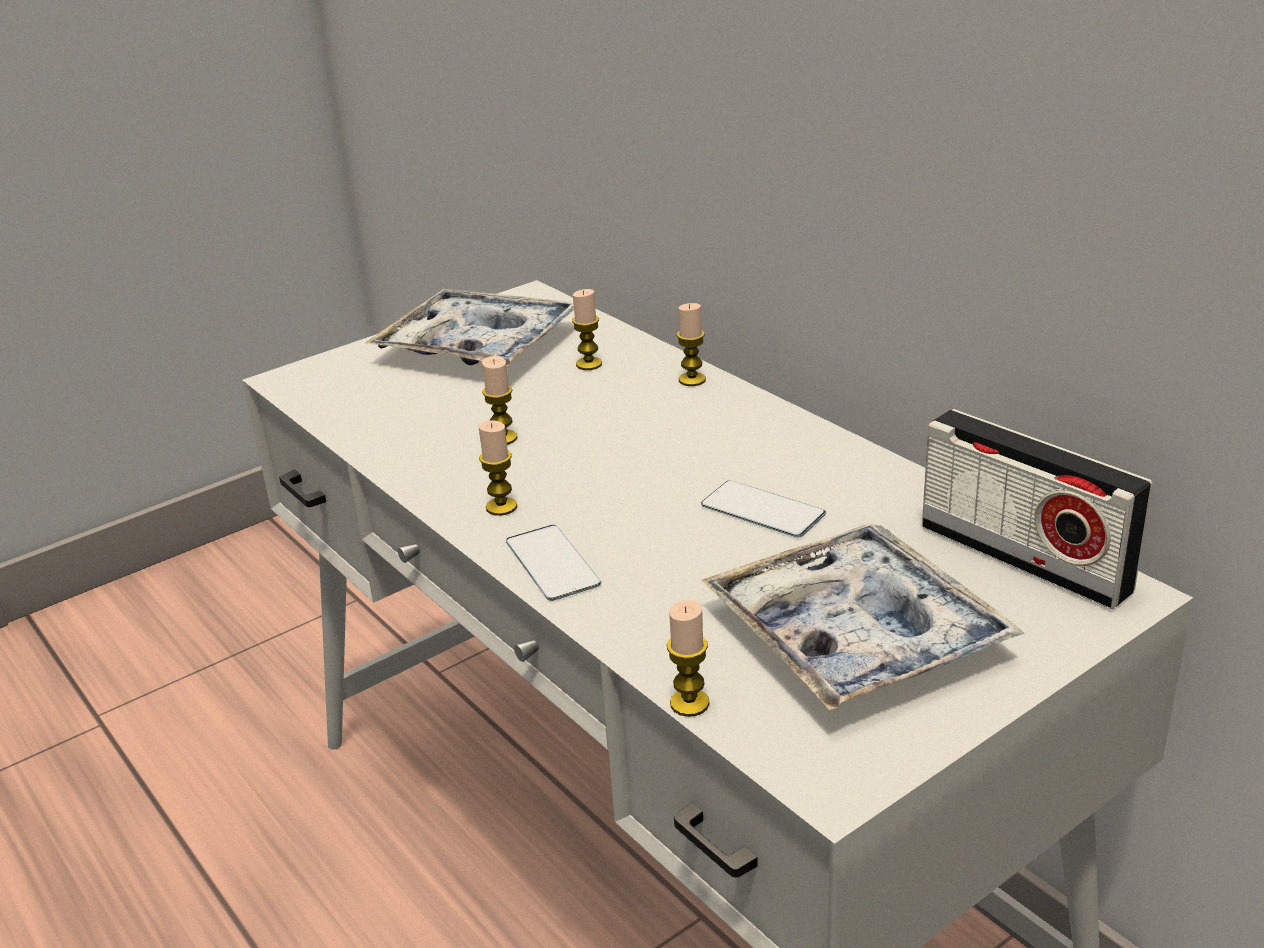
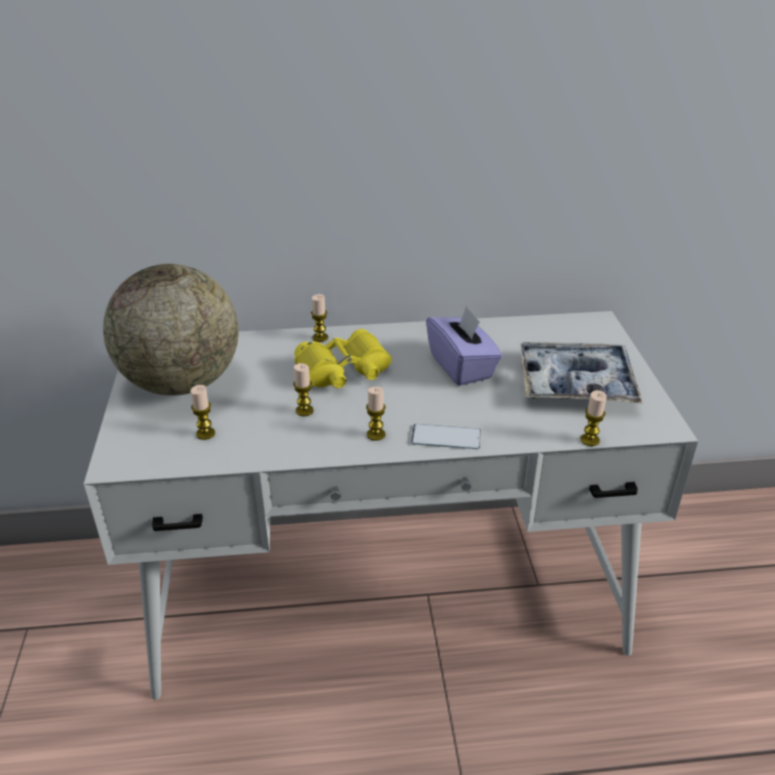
camera: 60 degrees left, 5 degrees up
tray [365,288,574,367] -> globe [103,264,239,396]
candle [572,289,602,370] -> candle moved to [190,385,215,440]
phone [701,481,826,537] -> purple tissue box [426,306,502,386]
radio [922,409,1152,609] -> none
none -> yellow binoculars [294,329,392,388]

